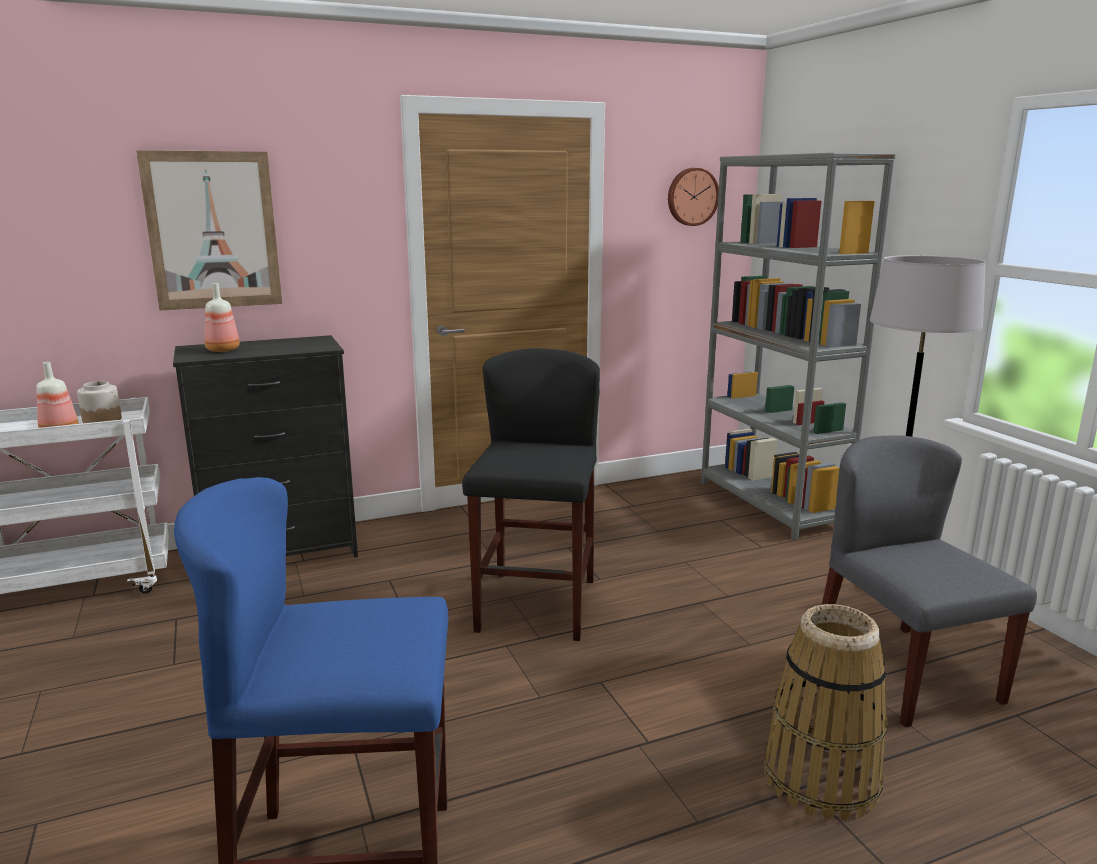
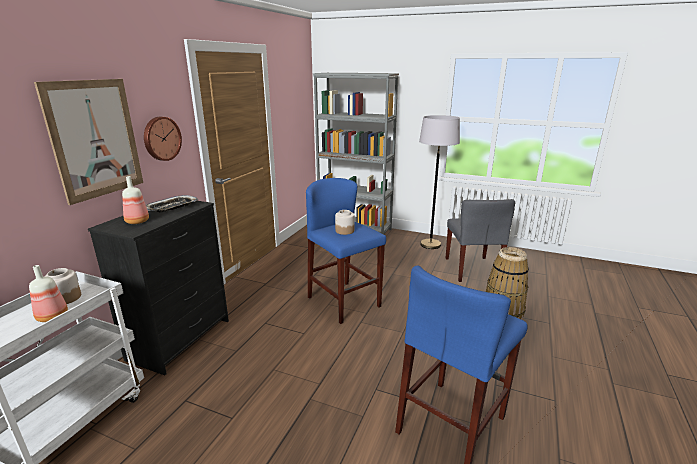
camera: 45 degrees left, 5 degrees up
black stool [462,348,600,641] -> blue stool [306,178,386,324]
wall clock [668,168,719,226] -> wall clock moved to [144,117,182,161]
grey chair [822,436,1037,727] -> grey chair turned 120 degrees counterclockwise [446,199,515,282]
none -> tray [146,195,198,212]
none -> jar [335,210,354,235]

